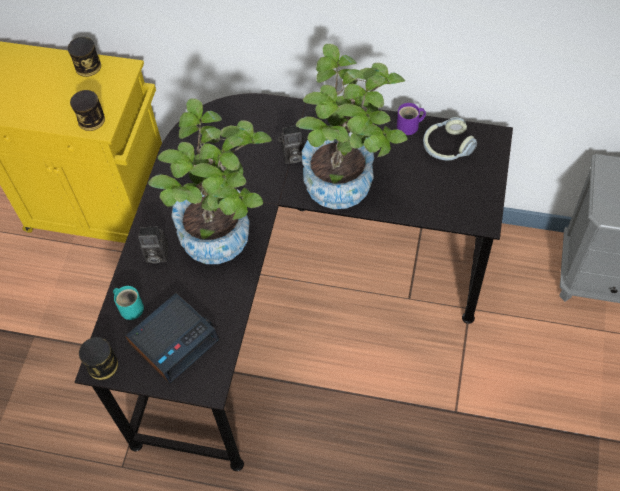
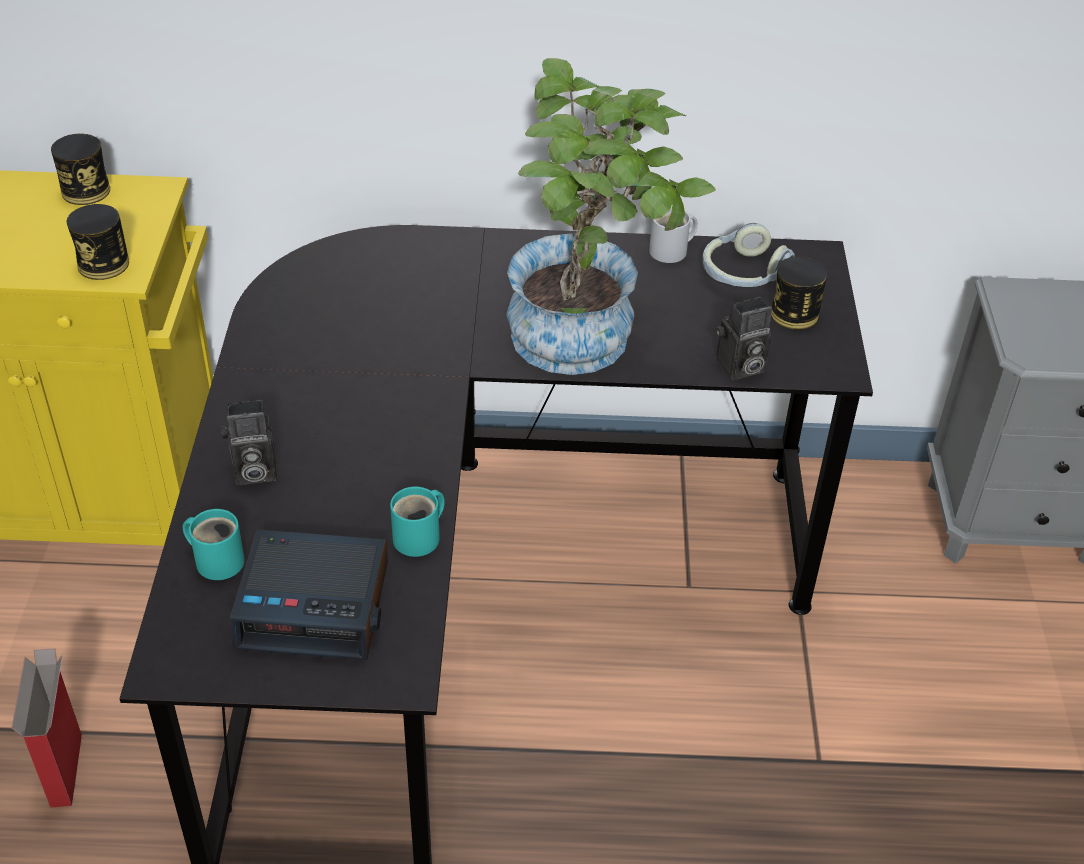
camera: 15 degrees left, 15 degrees down
can [79,337,118,380] -> can moved to [771,257,827,330]
alarm clock [125,293,220,384] -> alarm clock turned 60 degrees clockwise [230,529,388,661]
potted plant [148,98,272,264] -> none
camera [278,125,305,164] -> camera moved to [716,297,772,380]
purple mug [397,103,426,135] -> white mug [649,206,698,263]
none -> cardboard box [12,648,82,808]
none -> turquoise mug [390,487,445,557]

